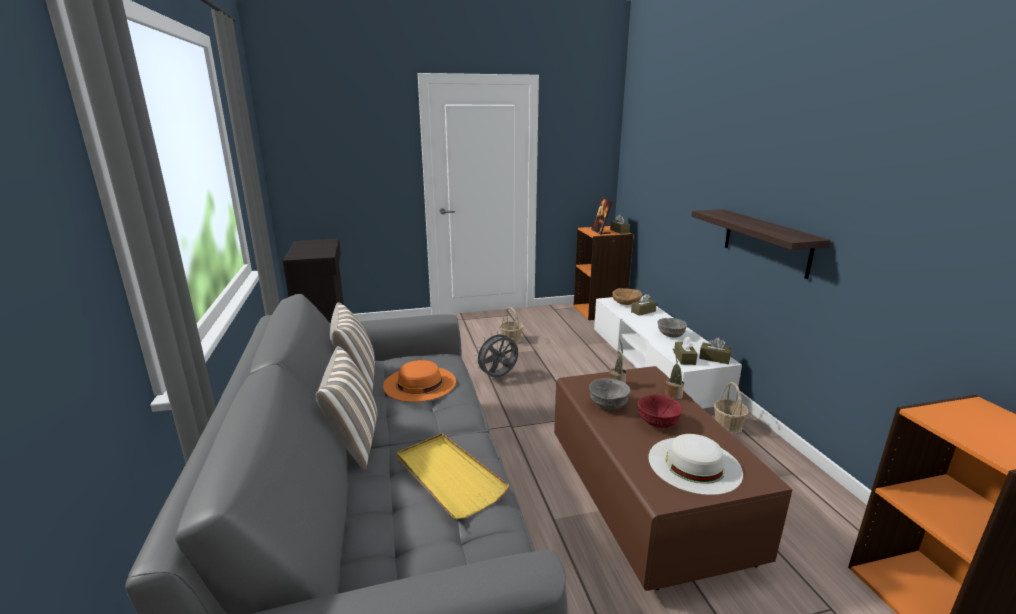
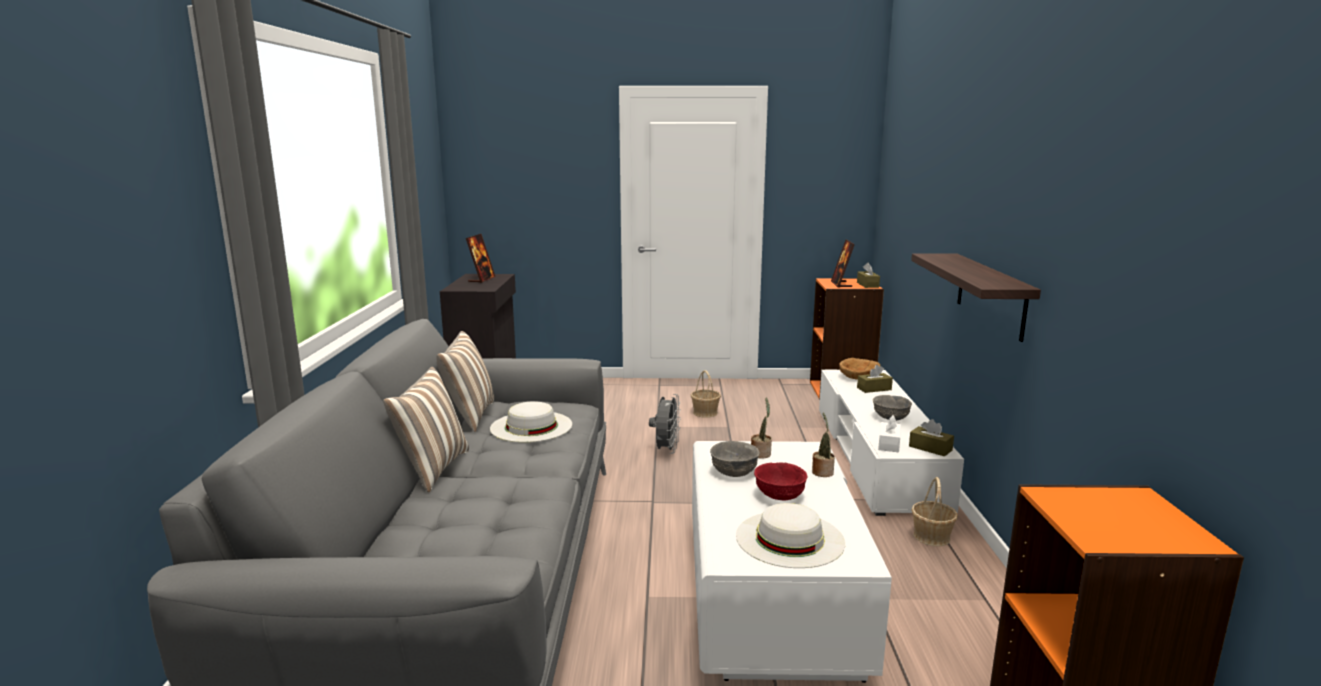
camera: 15 degrees right, 5 degrees down
orange hat [383,360,456,402] -> white hat [490,401,572,442]
yellow tray [397,434,509,519] -> none
grey fan [474,331,518,377] -> grey fan turned 120 degrees clockwise [649,394,681,454]
brown coffee table [554,366,792,591] -> white coffee table [692,441,892,683]
brown tissue box [674,336,698,365] -> white tissue box [878,415,901,452]
none -> picture frame [466,234,496,283]

